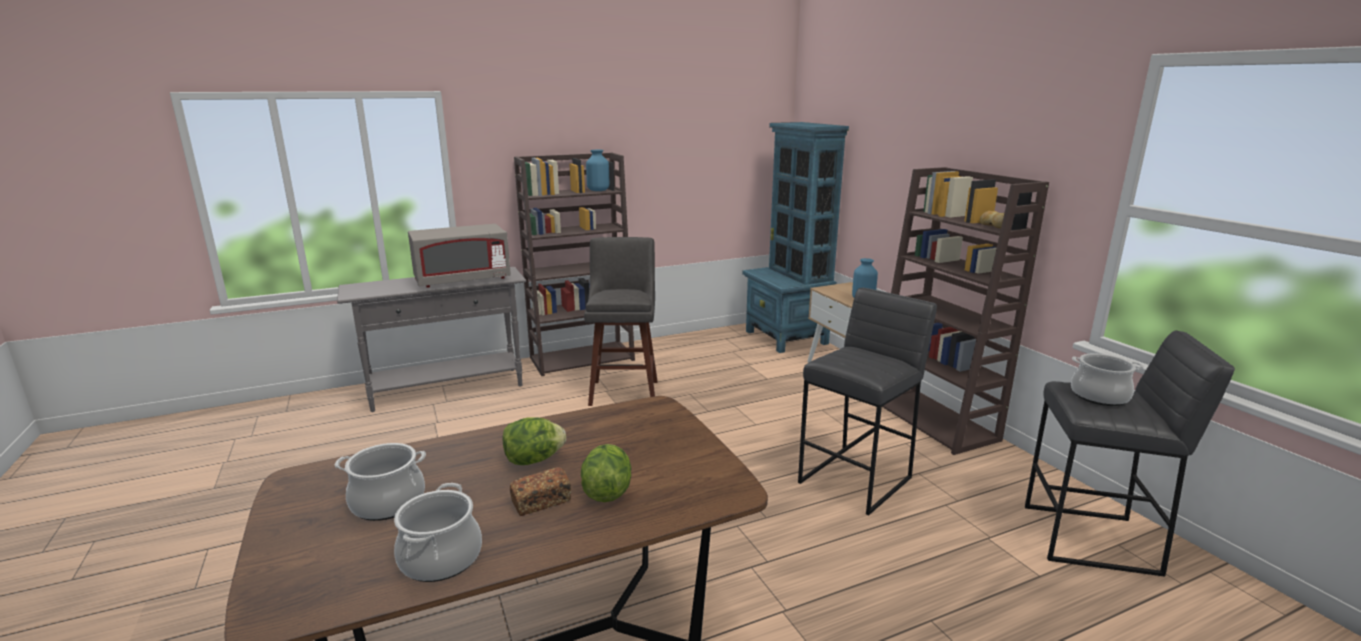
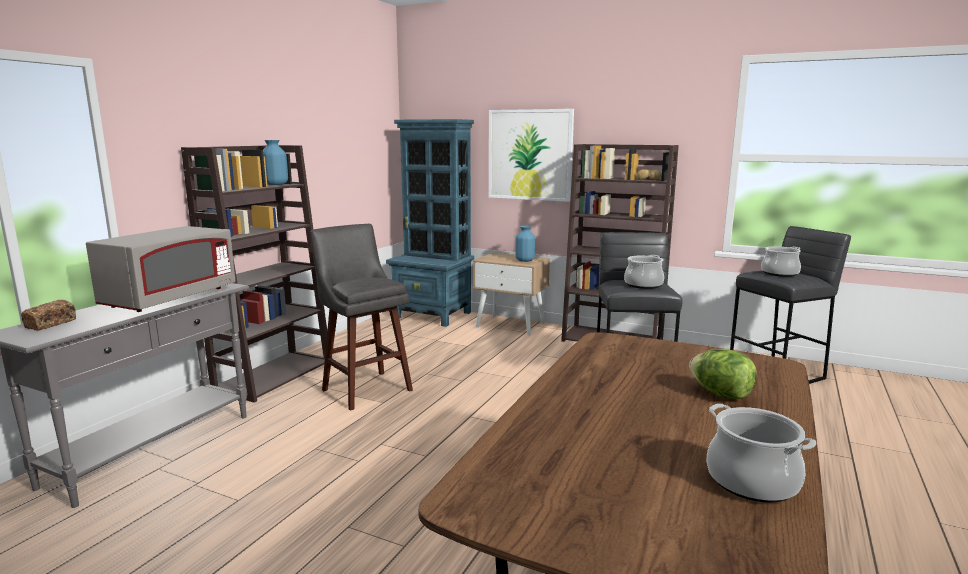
camera: 40 degrees left, 5 degrees down
cooking pot [335,443,426,521] -> cooking pot moved to [624,255,664,289]
lettuce [502,418,566,465] -> none
bread [510,467,571,516] -> bread moved to [21,300,76,331]
none -> picture [489,109,574,202]

